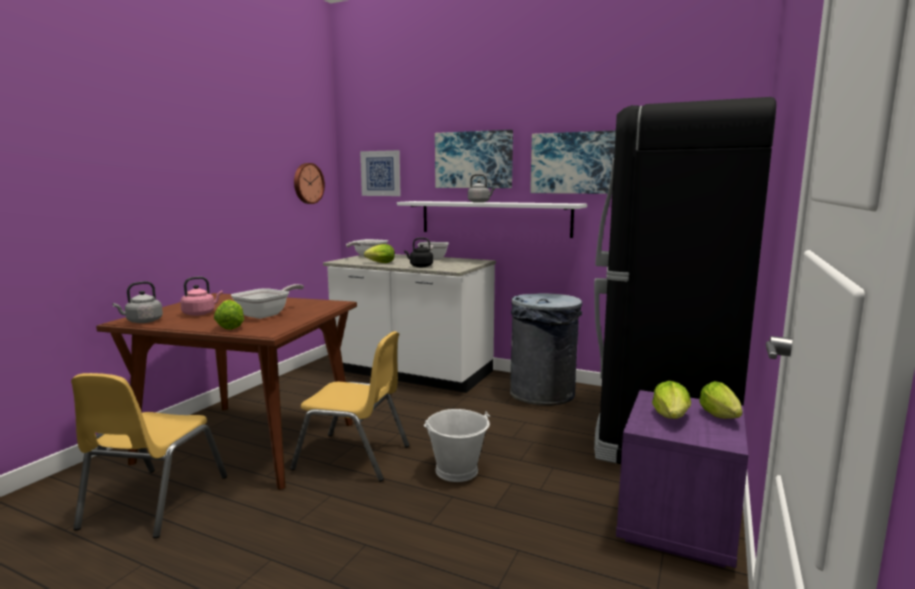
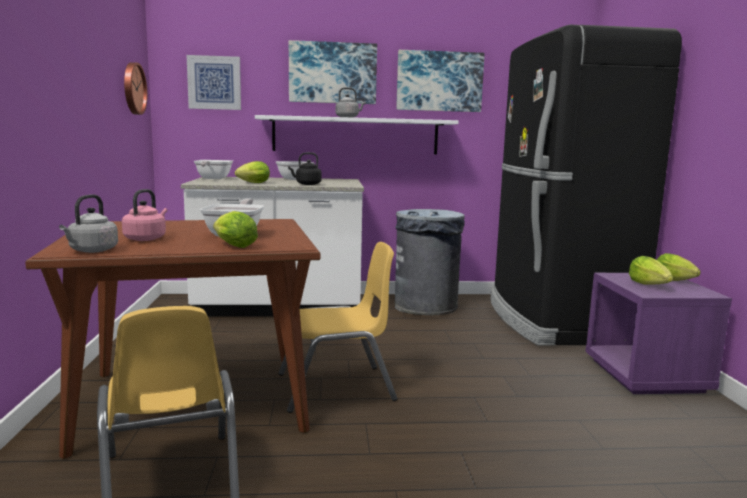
camera: 30 degrees left, 0 degrees up
white bucket [424,409,490,482] -> none

